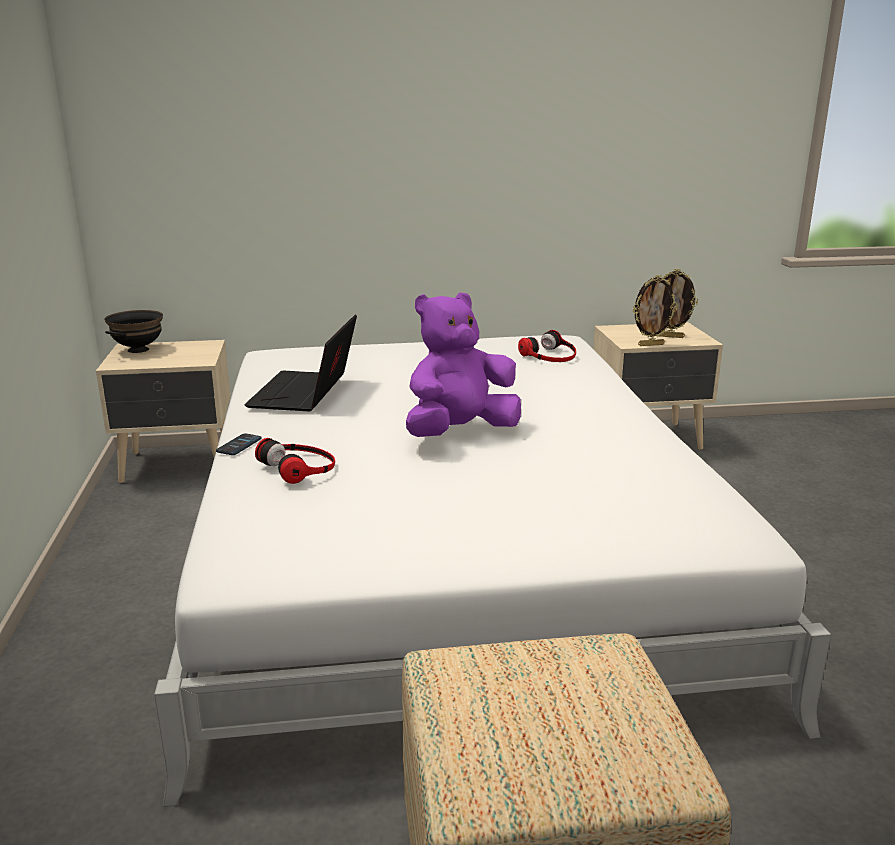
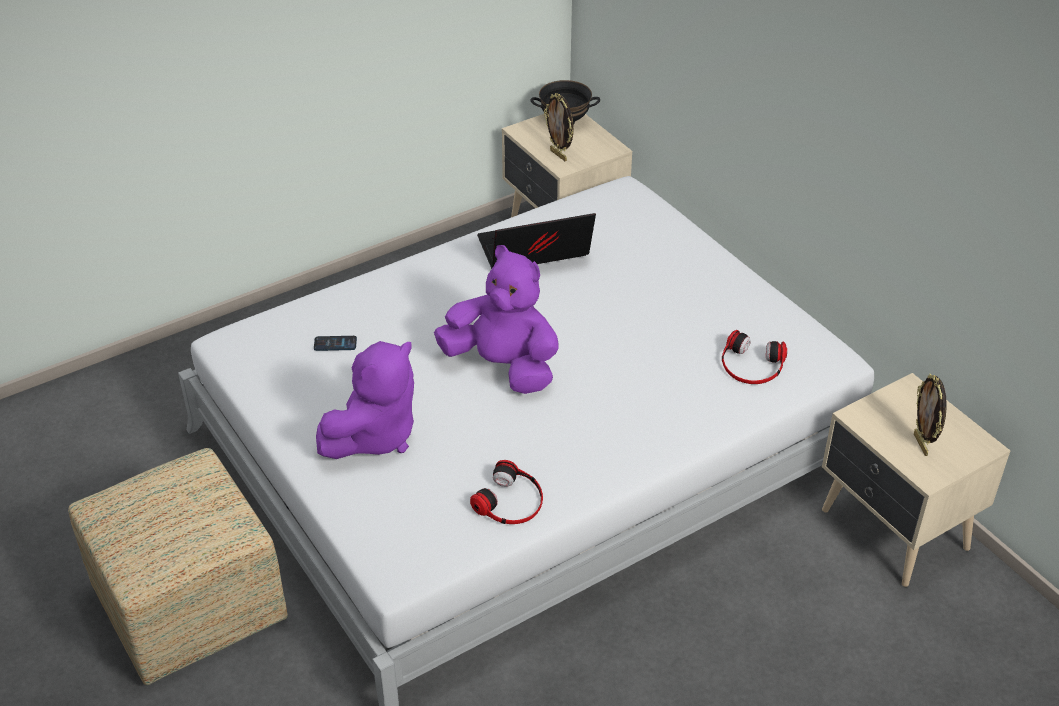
camera: 65 degrees right, 20 degrees up
phone [216,434,262,455] -> phone moved to [314,336,357,351]
headphones [255,438,335,484] -> headphones moved to [470,460,543,524]
picture frame [633,275,677,346] -> picture frame moved to [544,93,574,161]
none -> purple plush toy [316,341,414,459]

